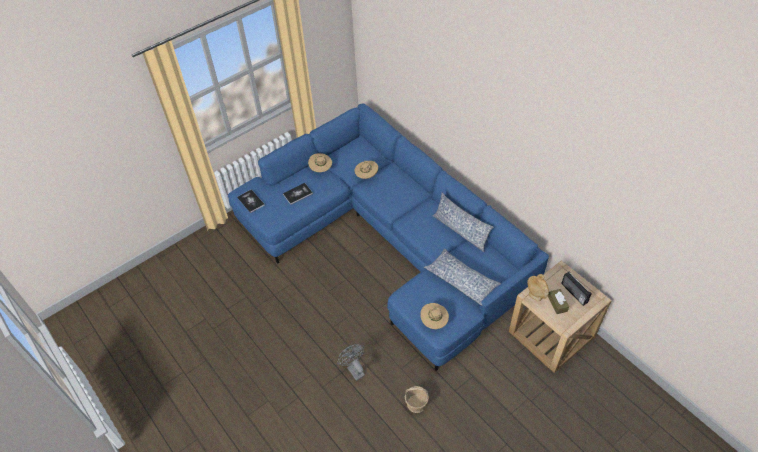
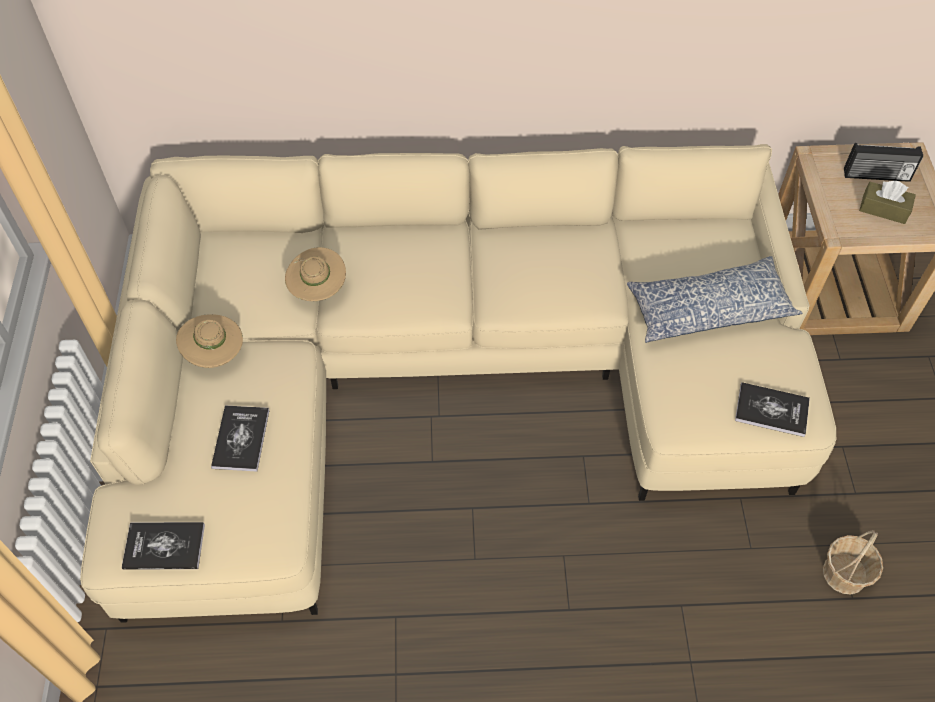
camera: 55 degrees left, 5 degrees up
blue sofa [228,103,549,371] -> beige sofa [80,144,836,623]
grey fan [337,344,365,381] -> none
beige hat [420,303,449,329] -> book [735,382,810,437]
pillow [433,193,493,252] -> none
beige vase [527,274,549,301] -> none

